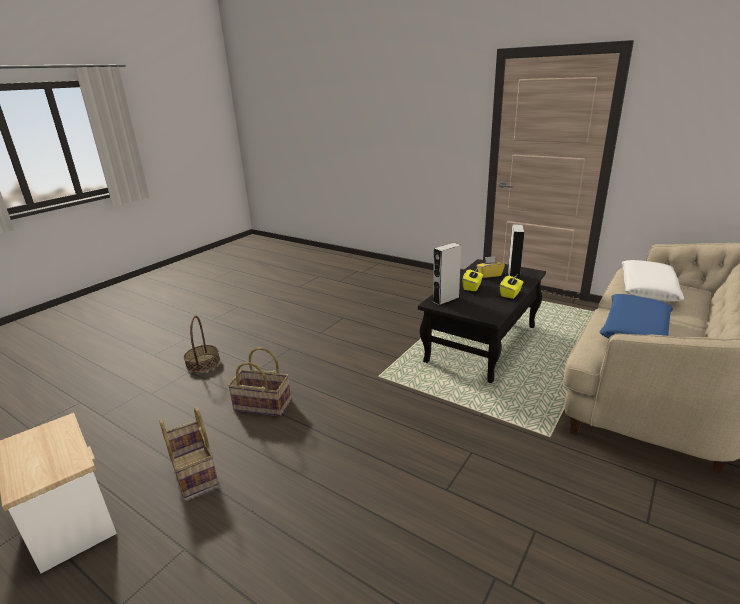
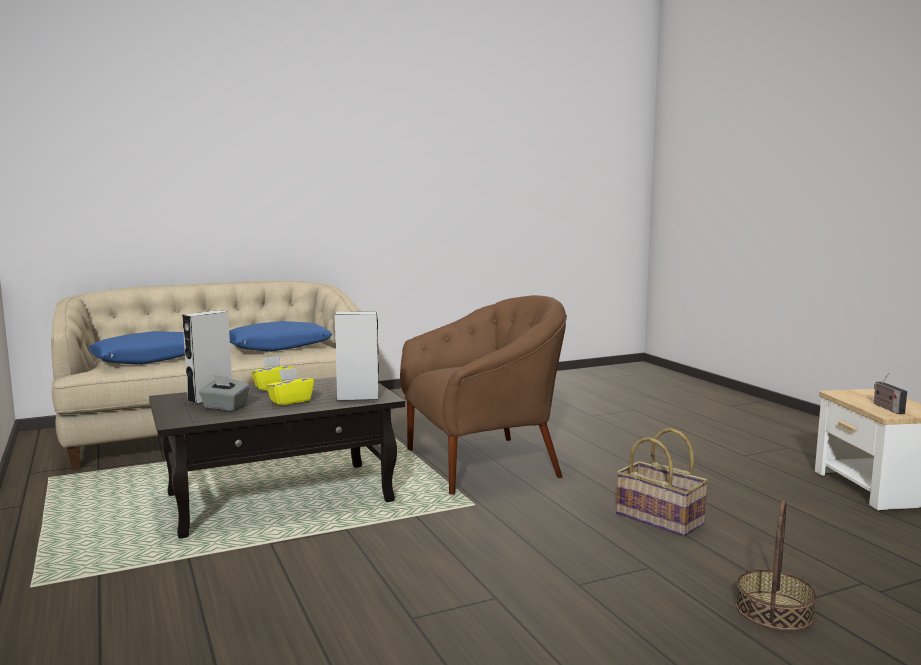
camera: 150 degrees left, 15 degrees down
basket [159,407,218,498] -> none
yellow tissue box [477,256,505,278] -> grey tissue box [199,375,250,411]
white pillow [622,260,684,301] -> blue pillow [88,331,185,365]
none -> brown armchair [400,295,567,495]
none -> radio [874,373,907,414]

